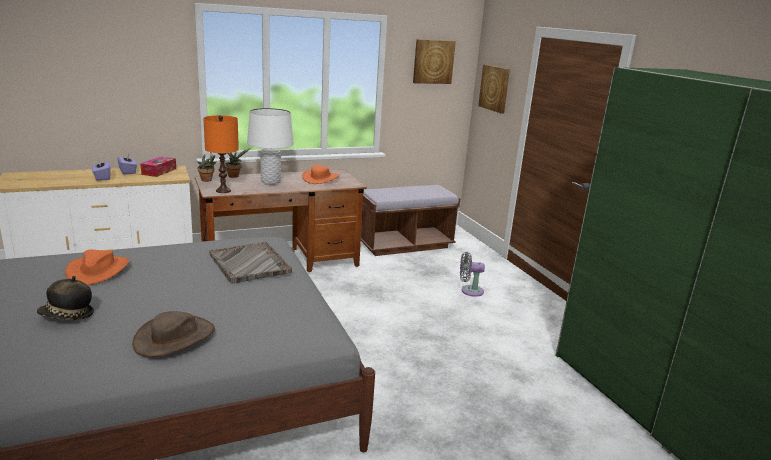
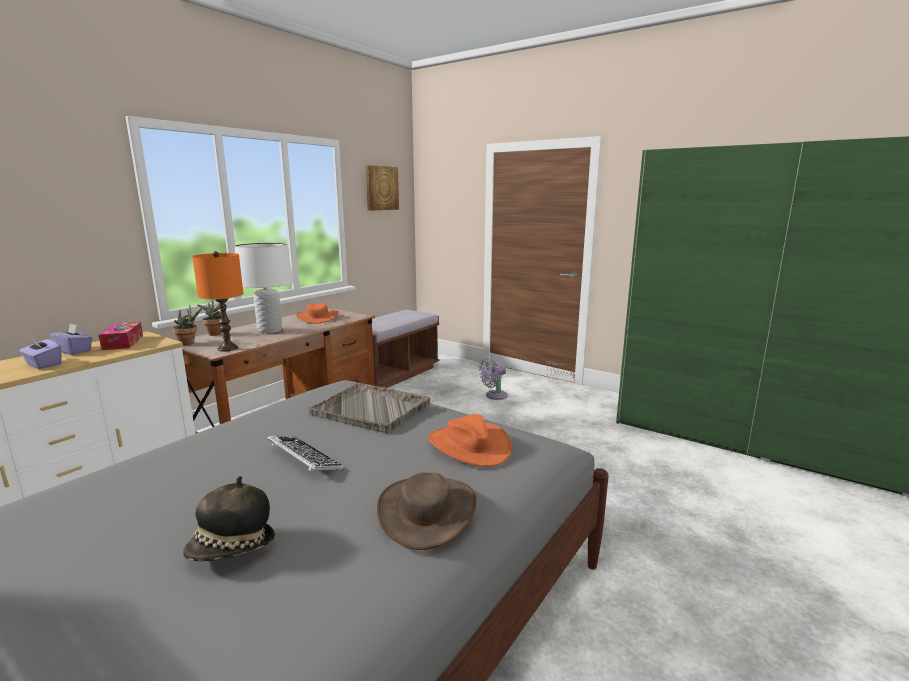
camera: 30 degrees left, 5 degrees down
orange hat [65,250,129,285] -> orange hat moved to [428,414,512,467]
picture [478,64,510,113] -> none
none -> keyboard [267,436,344,471]

